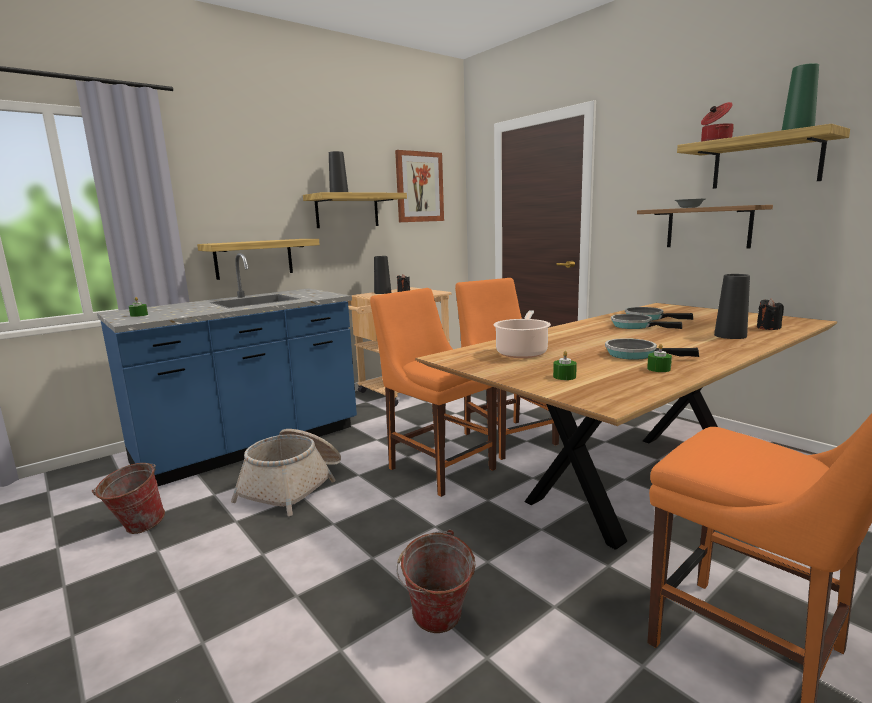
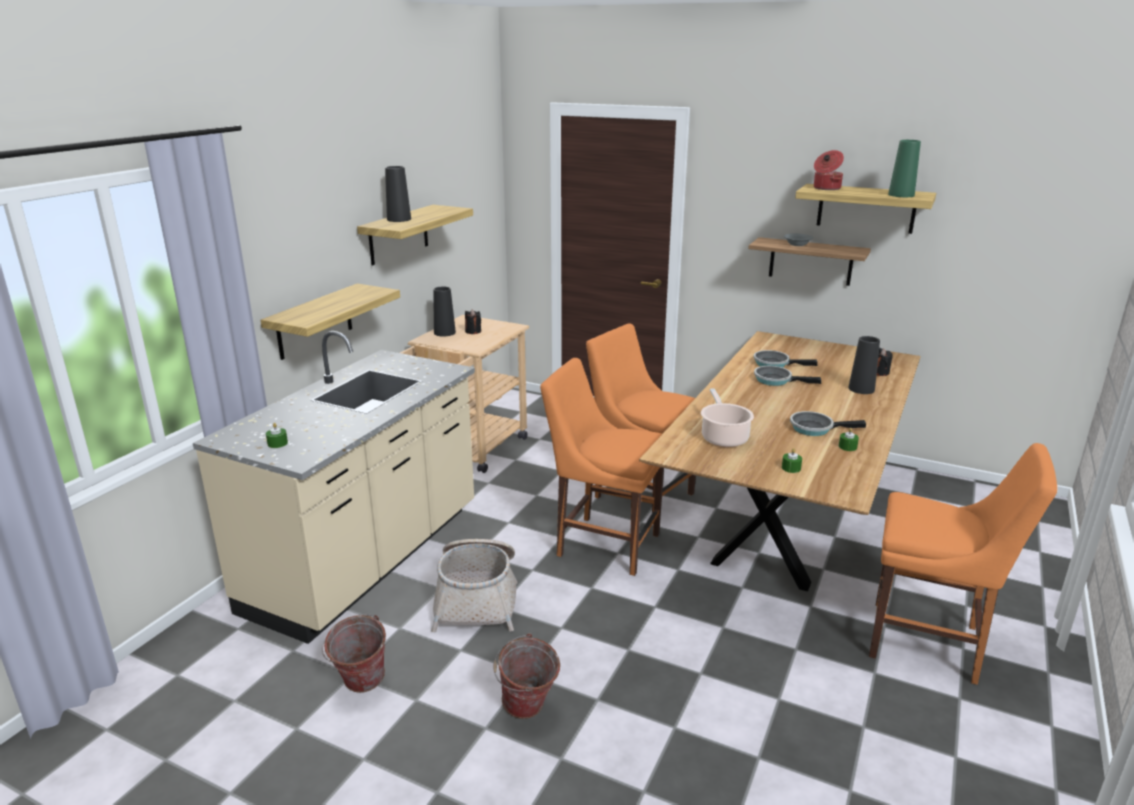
camera: 25 degrees left, 10 degrees up
blue counter [97,253,357,486] -> beige counter [193,331,475,644]
picture [395,150,444,222] -> none
bucket [397,529,476,633] -> bucket moved to [493,633,560,719]

